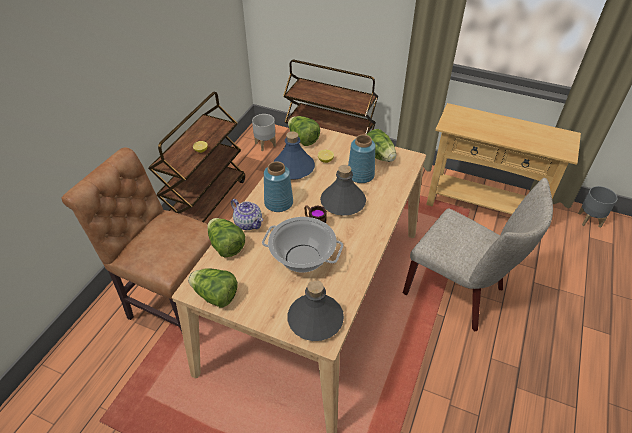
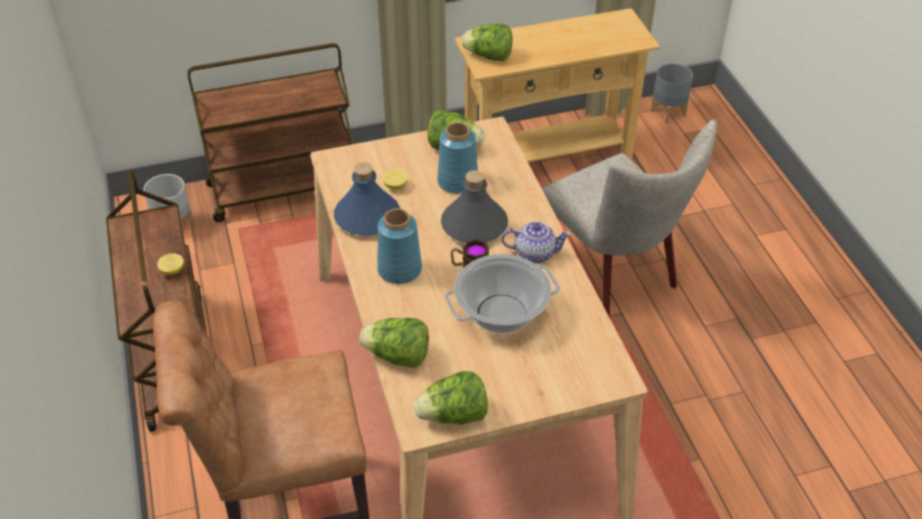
camera: 40 degrees left, 0 degrees up
teapot [231,199,263,230] -> teapot moved to [501,221,571,263]
lettuce [288,116,320,146] -> lettuce moved to [462,24,513,61]
grey bottle [288,280,344,341] -> none
beige chair [403,178,553,332] -> beige chair turned 60 degrees clockwise [542,119,717,316]

